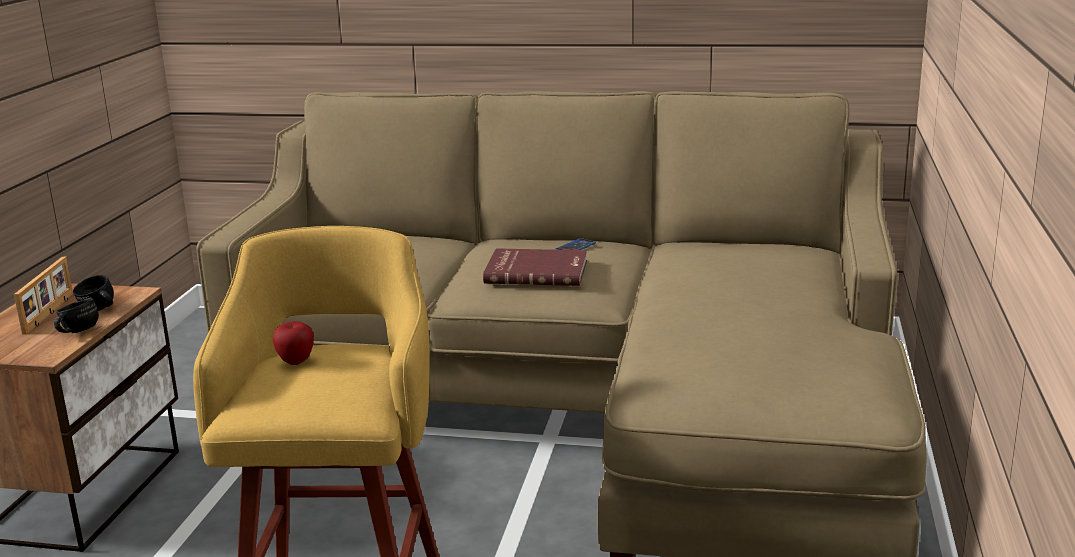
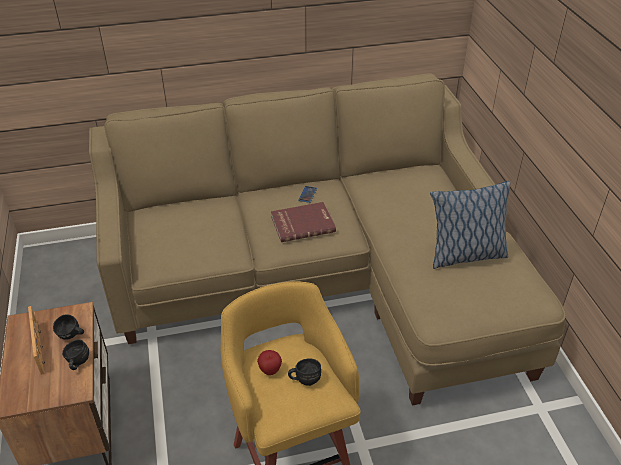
camera: 25 degrees left, 20 degrees up
none -> black mug [288,358,321,386]
none -> pillow [430,181,510,269]

